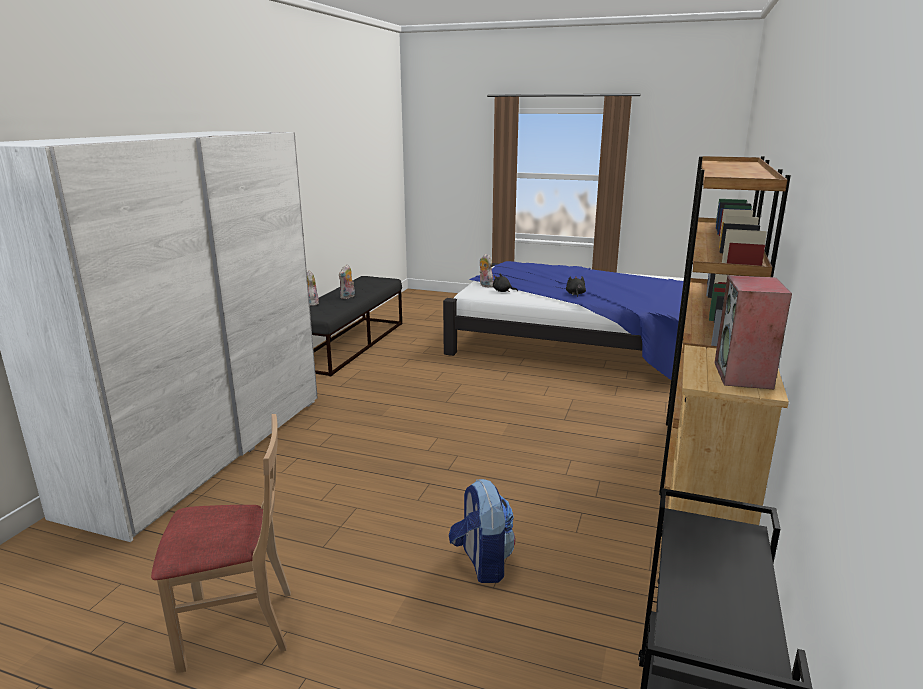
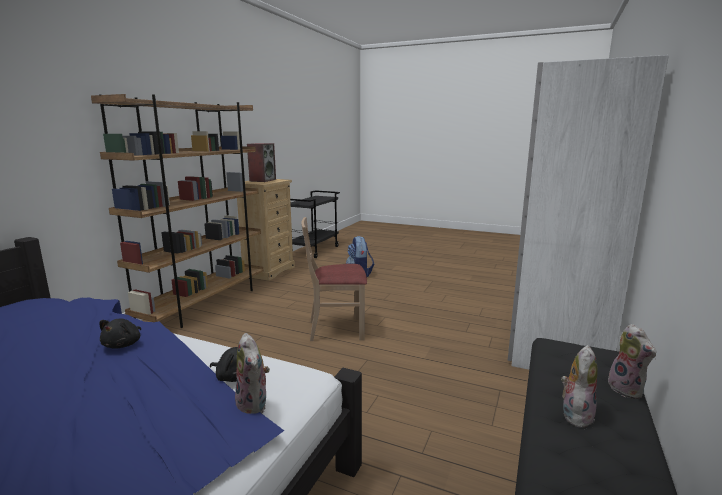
camera: 175 degrees left, 5 degrees down
beige chair [151,414,291,673] -> beige chair moved to [301,217,367,341]

